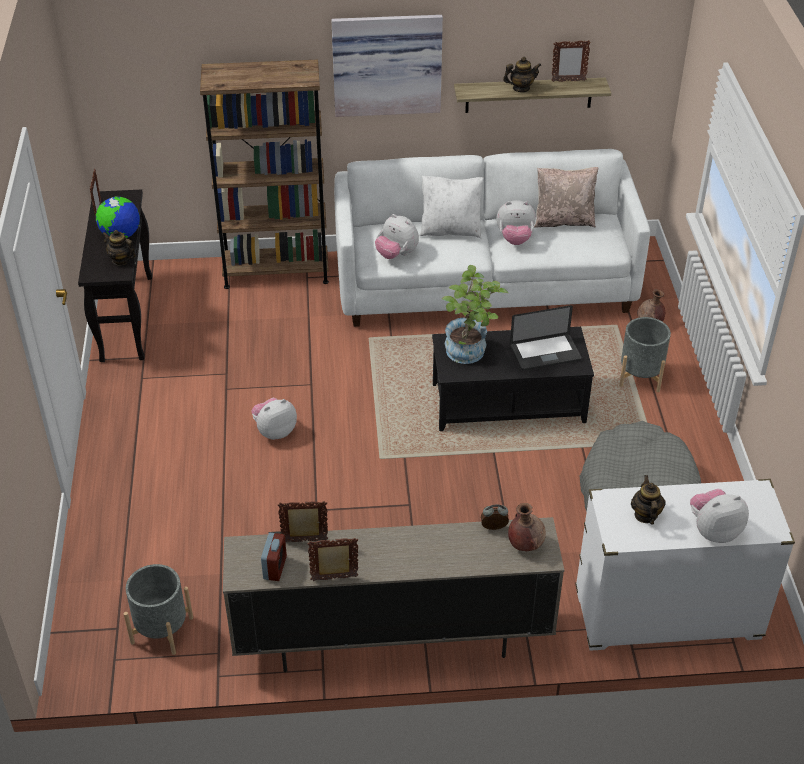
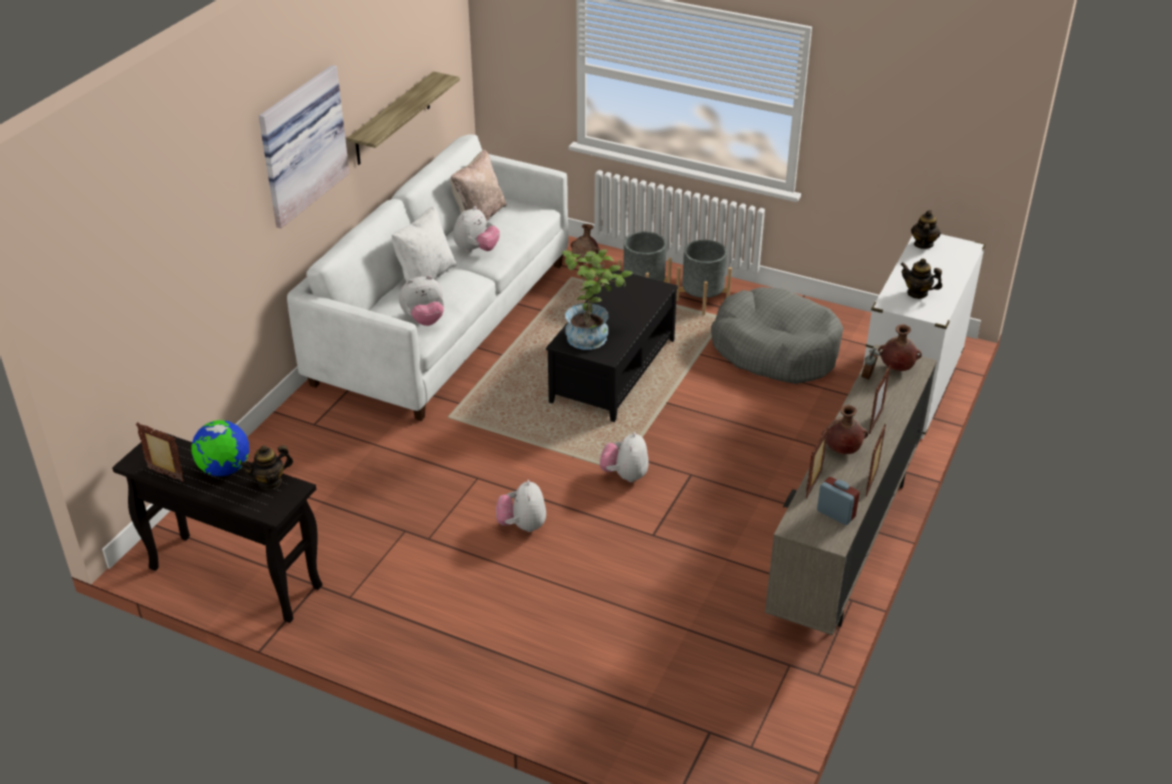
camera: 60 degrees left, 5 degrees down
grey planter [124,564,193,655] -> grey planter moved to [676,240,732,315]
brown bookcase [200,60,329,289] -> none
teapot [503,57,541,92] -> teapot moved to [911,210,941,249]
laptop [510,305,582,371] -> none
picture frame [551,40,591,82] -> picture frame moved to [869,365,891,434]
plush toy [690,489,749,543] -> plush toy moved to [600,432,649,482]
none -> brown vase [821,405,868,454]

